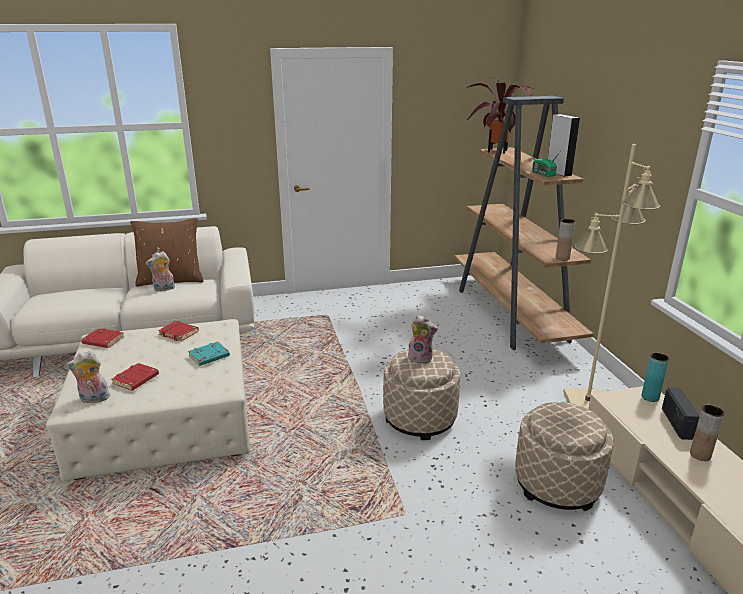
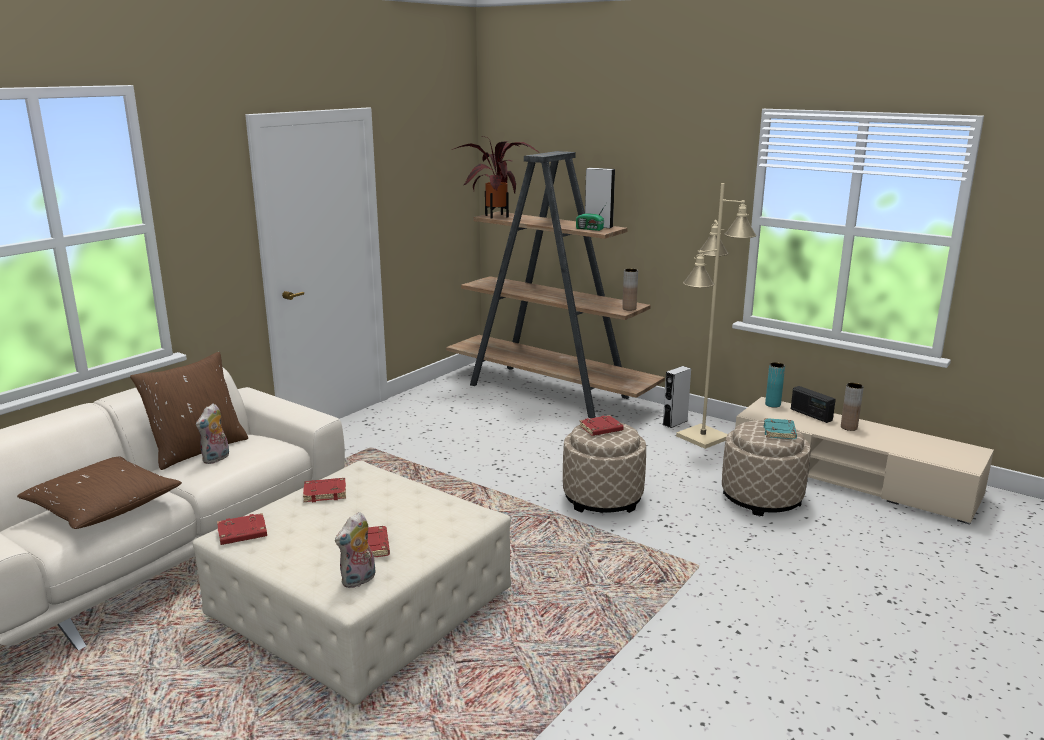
camera: 40 degrees left, 5 degrees down
turquoise book [188,341,230,366] -> turquoise book moved to [764,418,797,439]
plush toy [408,314,438,364] -> red book [579,415,624,436]
none -> brown pillow [17,457,182,529]
none -> grey speaker [663,366,691,428]

